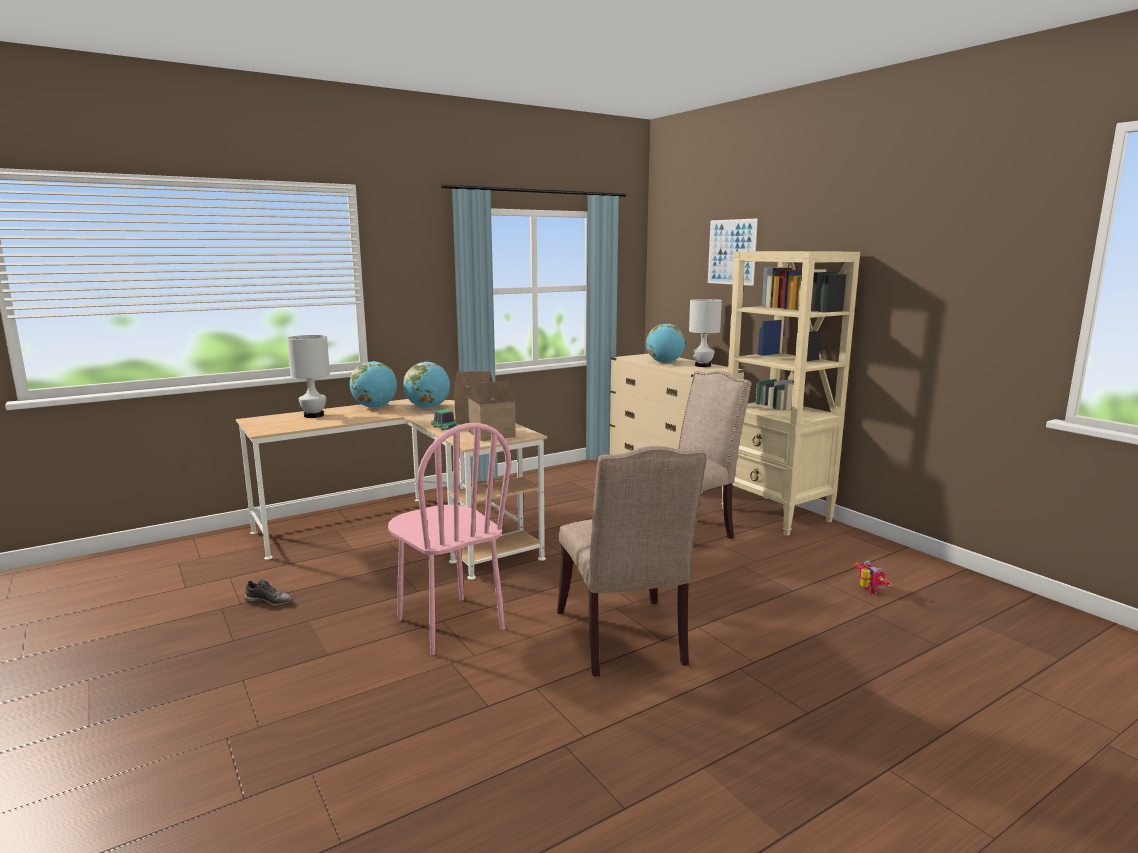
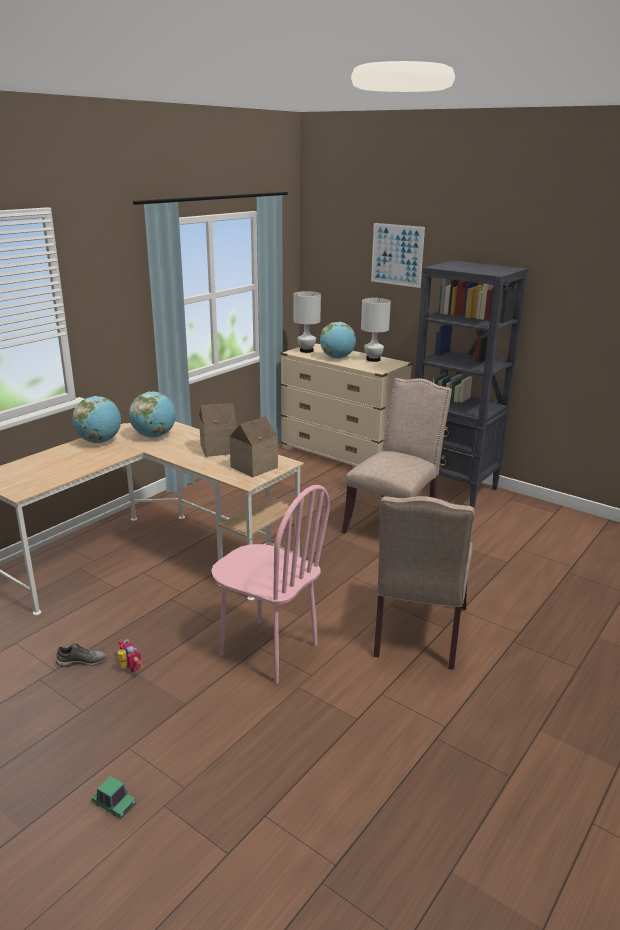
camera: 20 degrees left, 10 degrees up
white table lamp [287,335,330,418] -> white table lamp moved to [293,291,321,353]
toy car [431,409,459,431] -> toy car moved to [92,776,136,819]
beige chair [557,446,707,677] -> beige chair turned 45 degrees clockwise [373,496,475,670]
beige bookcase [721,251,860,536] -> black bookcase [415,261,528,508]
toy robot [854,561,892,594] -> toy robot moved to [118,639,143,672]

